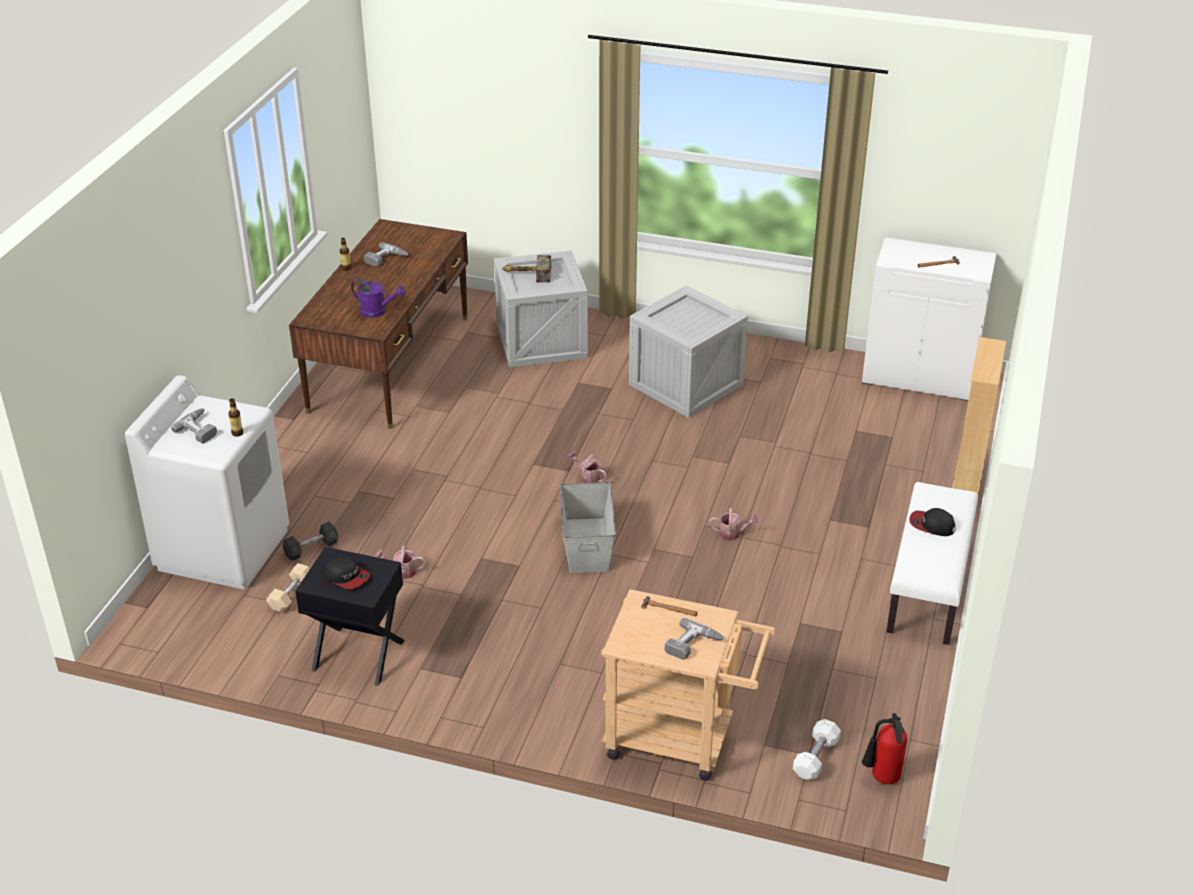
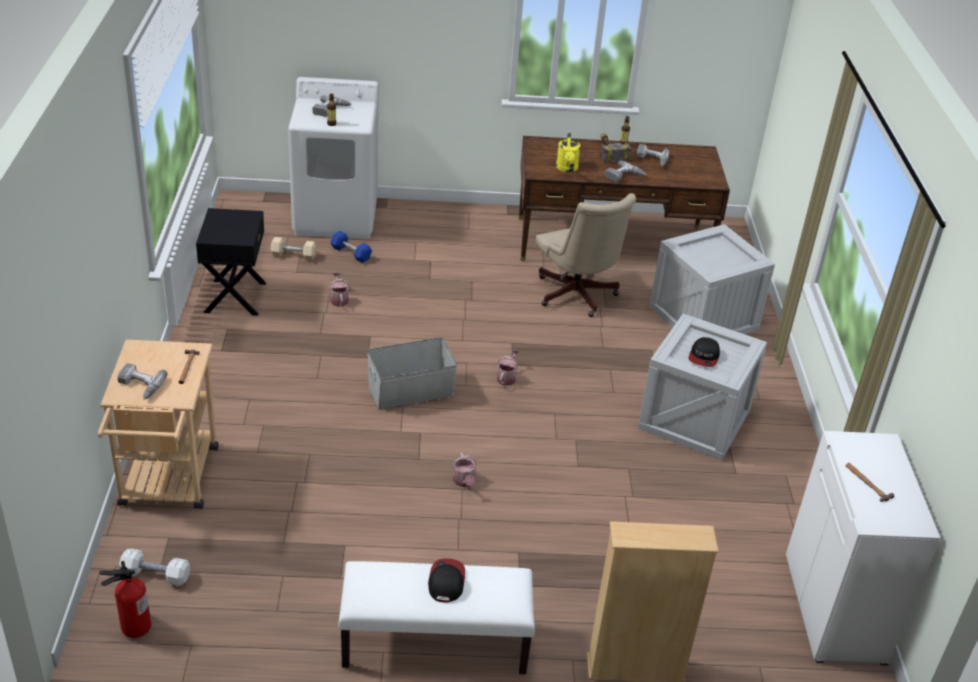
camera: 70 degrees right, 0 degrees up
grey dumbbell [283,522,338,561] -> blue dumbbell [330,231,372,263]
cap [324,555,370,589] -> cap moved to [689,337,720,367]
purple watering can [351,278,405,318] -> yellow watering can [556,133,580,172]
hammer [502,255,551,283] -> hammer moved to [600,133,632,163]
none -> beige office chair [536,193,636,317]
none -> power drill [605,160,646,182]

